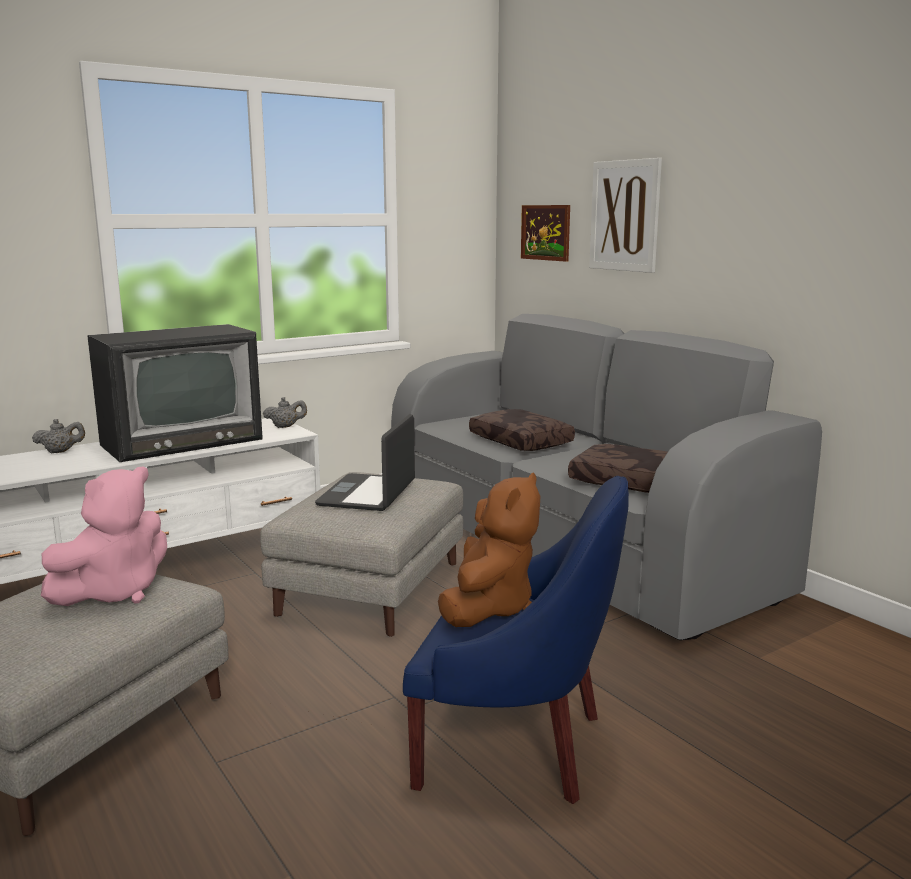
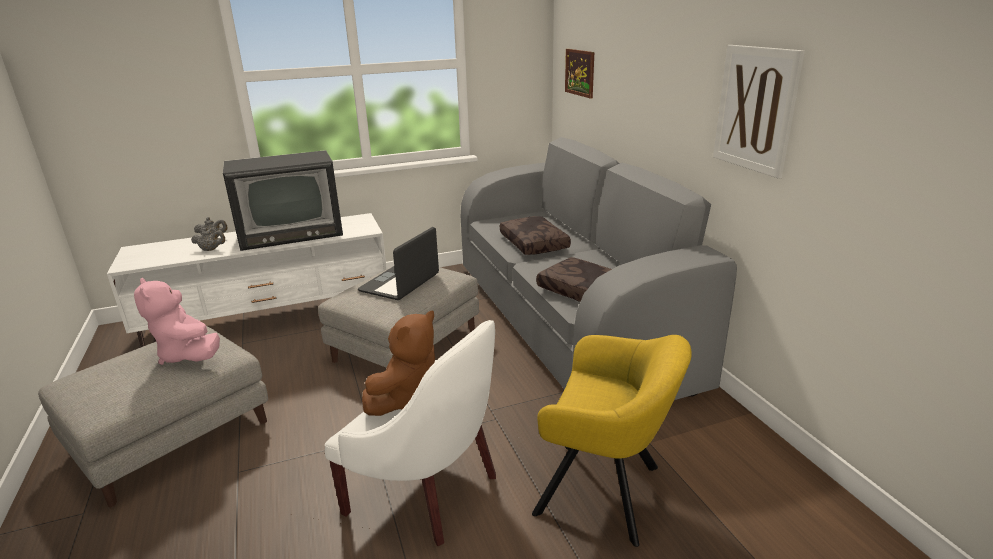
camera: 15 degrees right, 10 degrees up
pink plush toy [41,467,167,606] -> pink plush toy turned 90 degrees clockwise [134,278,220,365]
grey teapot [263,397,307,428] -> grey teapot moved to [191,228,225,251]
blue armchair [403,476,629,804] -> white armchair [325,320,496,546]
picture [589,158,662,273] -> picture moved to [713,45,805,179]
none -> yellow armchair [532,335,692,547]

